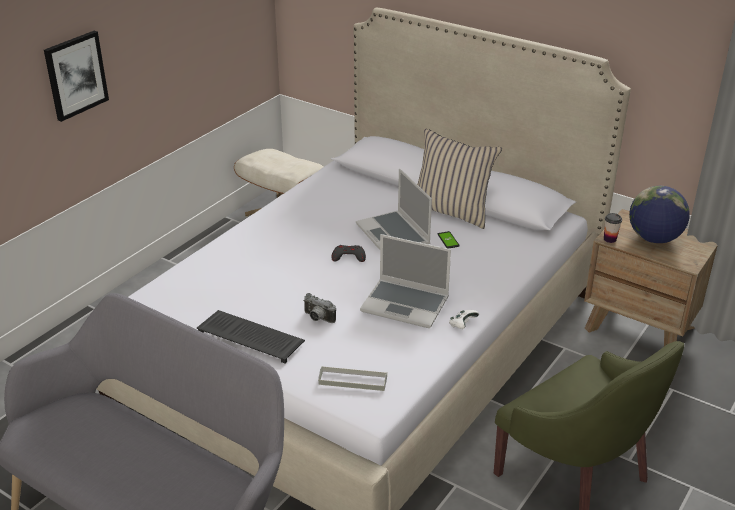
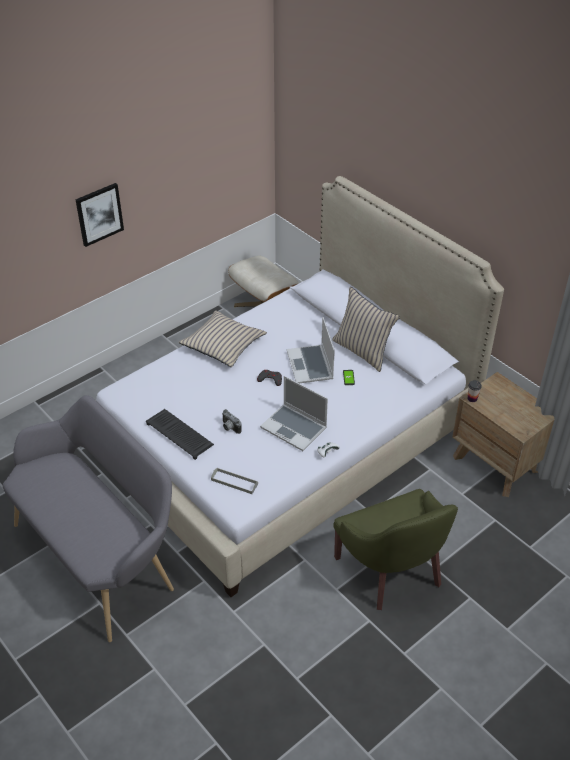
camera: 15 degrees right, 10 degrees up
globe [629,186,690,243] -> none
none -> beige pillow [179,310,267,367]

